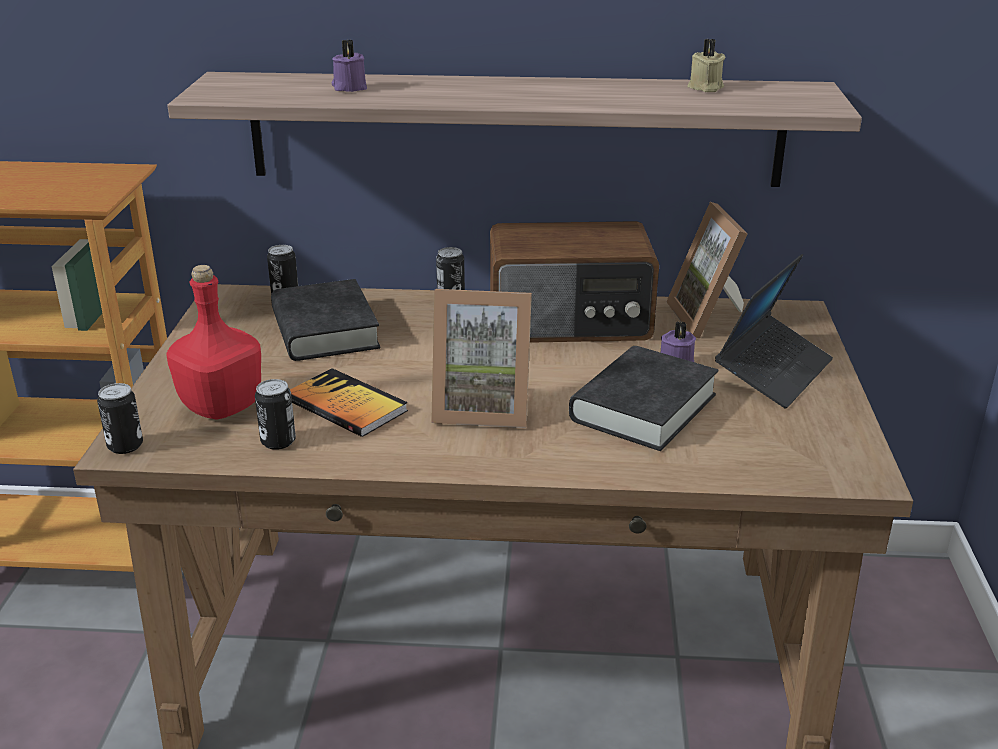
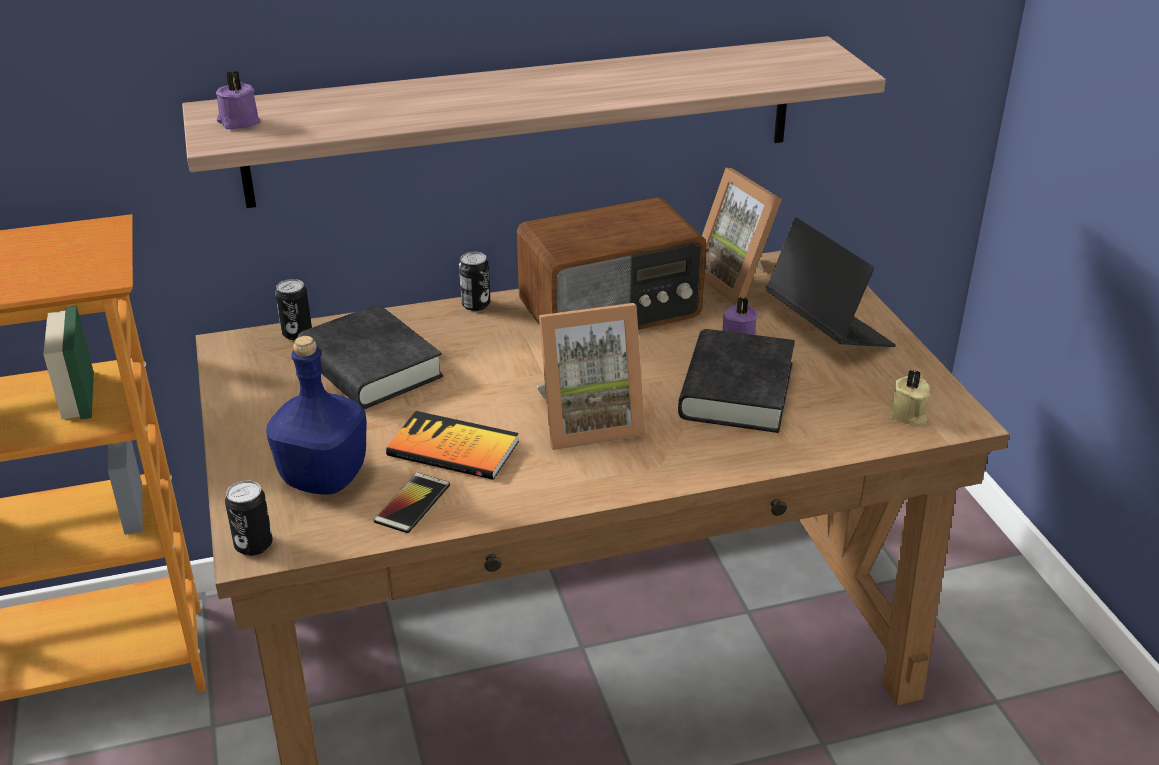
camera: 20 degrees left, 5 degrees up
red bottle [166,265,261,420] -> blue bottle [266,336,367,494]
can [255,379,296,450] -> phone [374,473,450,533]
purple candle [332,40,367,92] -> purple candle moved to [216,70,261,129]
beige candle [687,39,726,92] -> beige candle moved to [889,370,930,427]
laptop [715,254,833,409] -> laptop turned 45 degrees counterclockwise [766,218,896,347]

